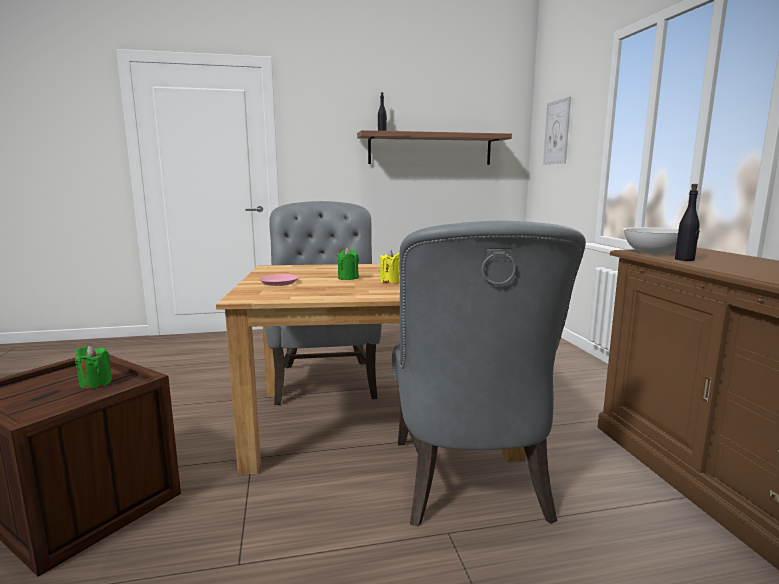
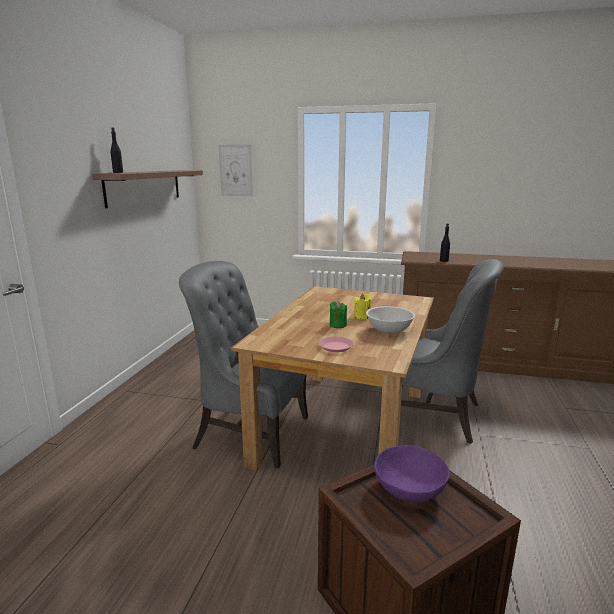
camera: 65 degrees left, 5 degrees up
green candle [75,346,112,389] -> purple bowl [374,445,450,502]
white bowl [623,227,679,254] -> white bowl moved to [366,306,415,333]

